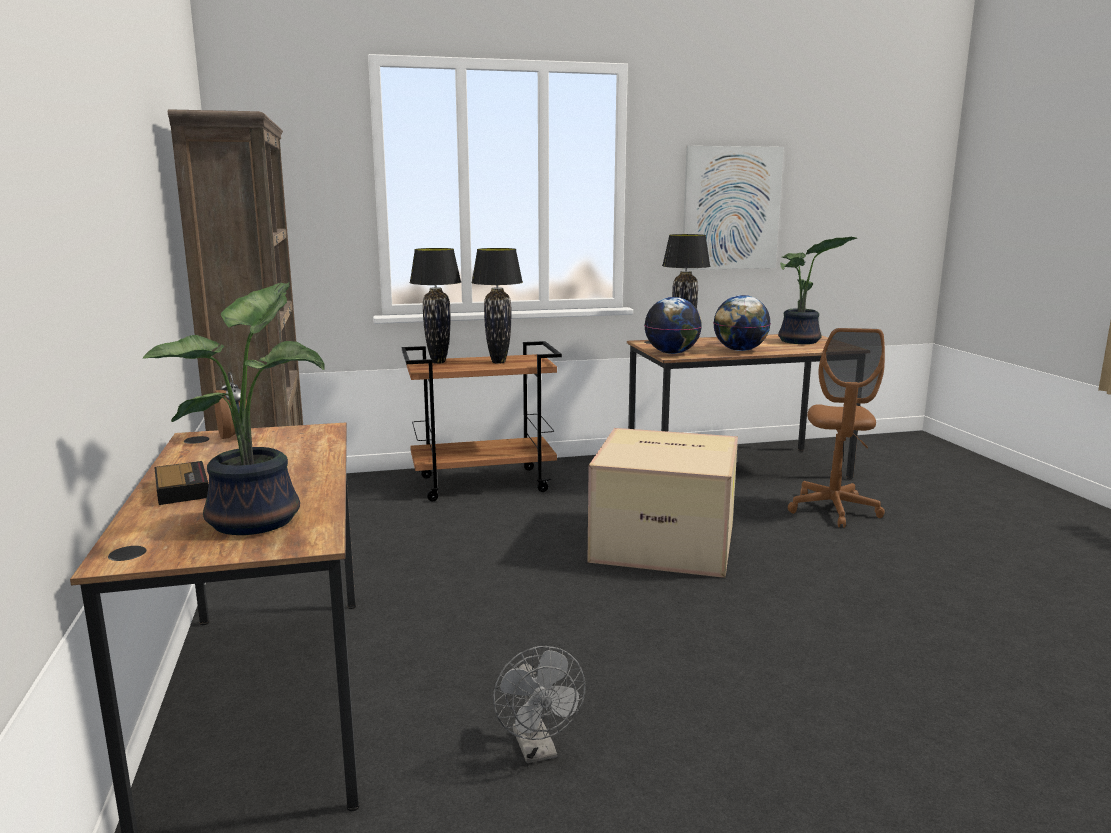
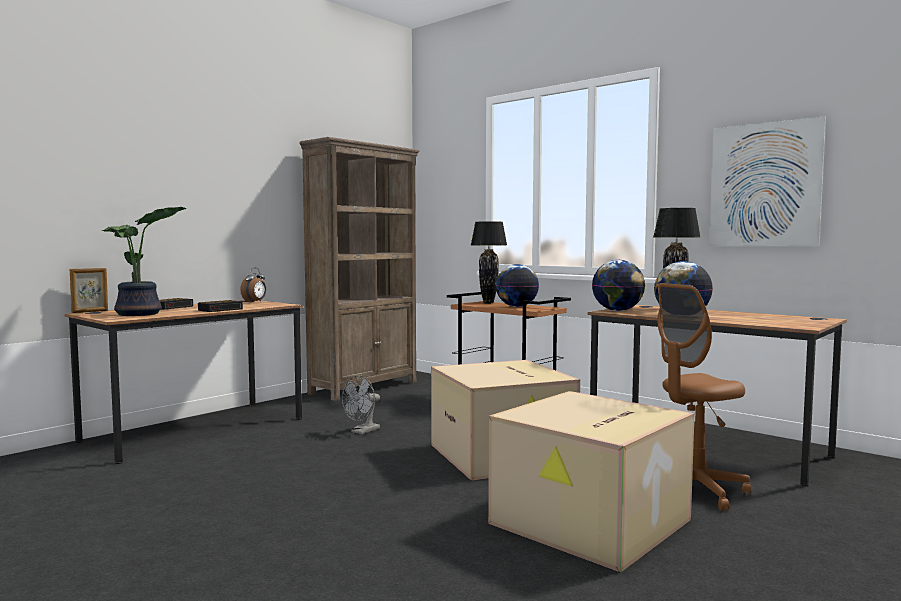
camera: 55 degrees right, 10 degrees down
black table lamp [471,248,523,364] -> globe [496,264,539,307]
grey fan [493,646,586,763] -> grey fan moved to [342,375,380,434]
potted plant [778,237,857,344] -> none
none -> picture frame [70,268,108,313]
none -> alarm clock [198,300,243,312]
none -> cardboard box [488,391,695,572]

